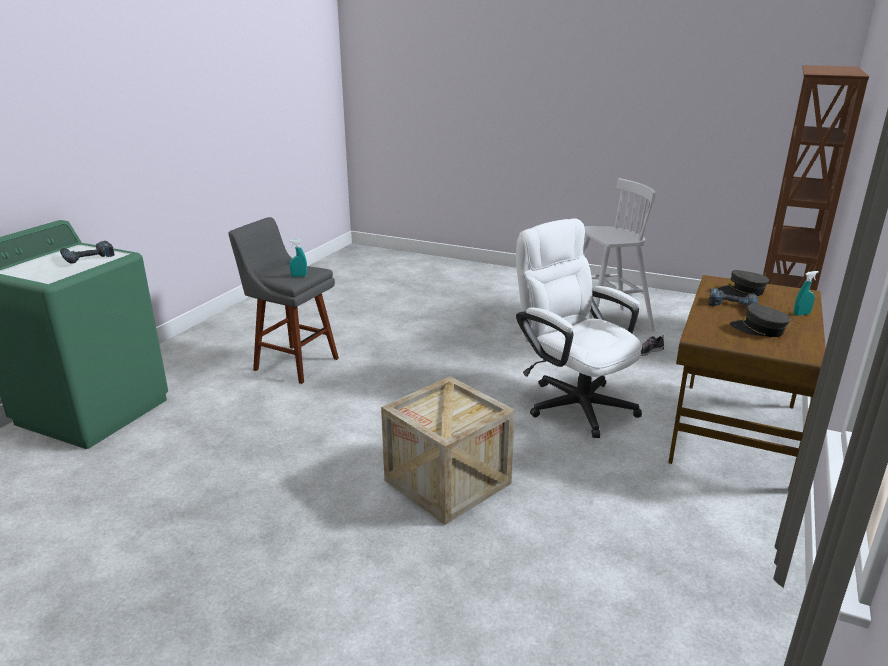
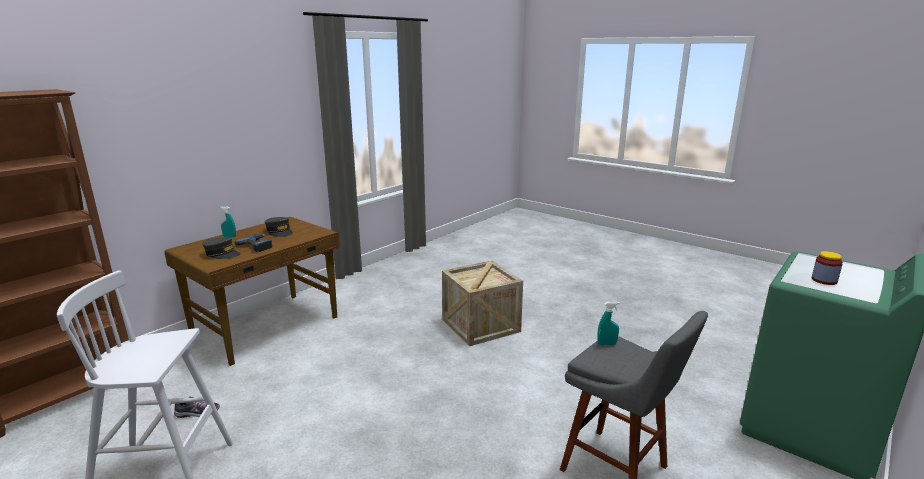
camera: 165 degrees left, 5 degrees down
power drill [60,241,115,264] -> jar [811,251,843,285]
white office chair [516,218,642,438] -> none

